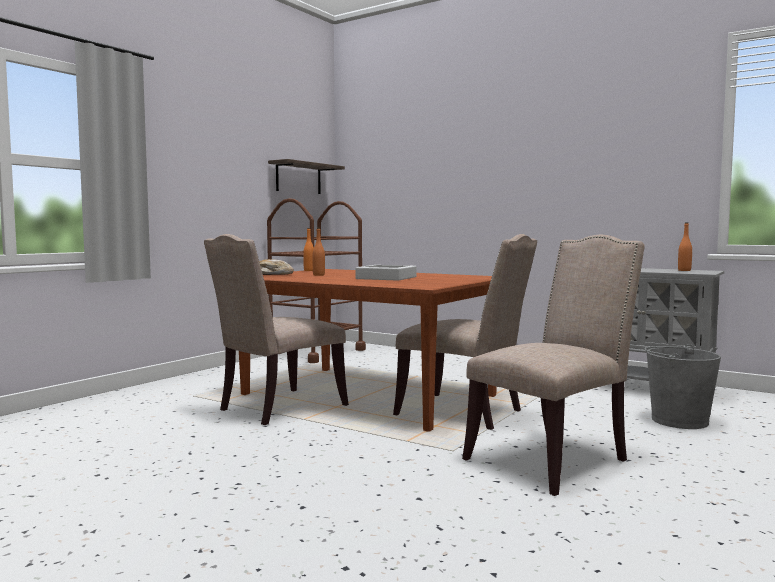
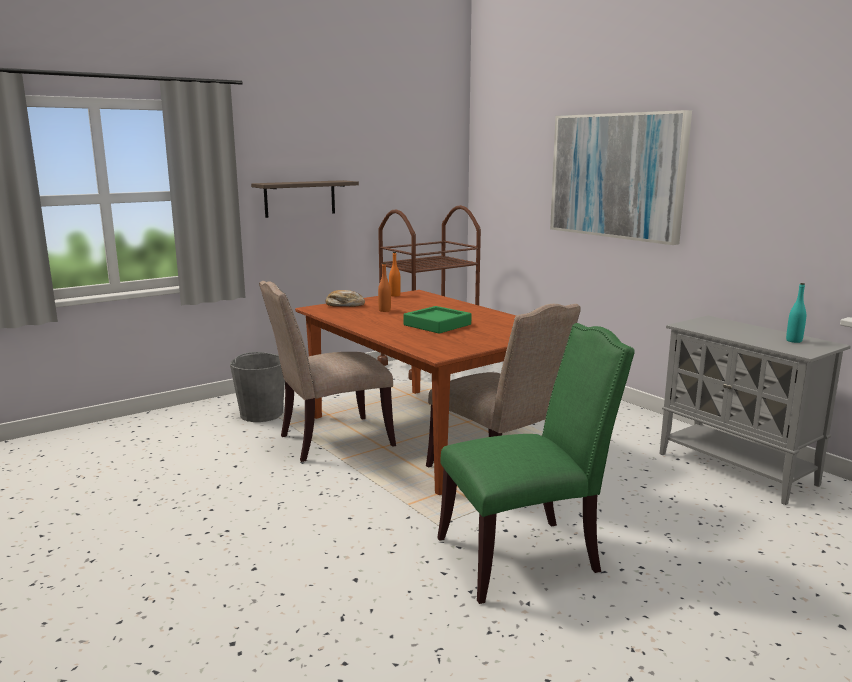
camera: 20 degrees right, 10 degrees up
shelf [268,159,345,194] -> shelf moved to [251,180,359,218]
grey tray [355,265,416,281] -> green tray [403,306,471,334]
beige chair [462,235,645,496] -> green chair [437,323,635,604]
grey bucket [644,344,721,429] -> grey bucket moved to [230,352,285,422]
orange bottle [678,223,692,271] -> turquoise bottle [786,283,806,343]
none -> picture [550,110,692,245]

